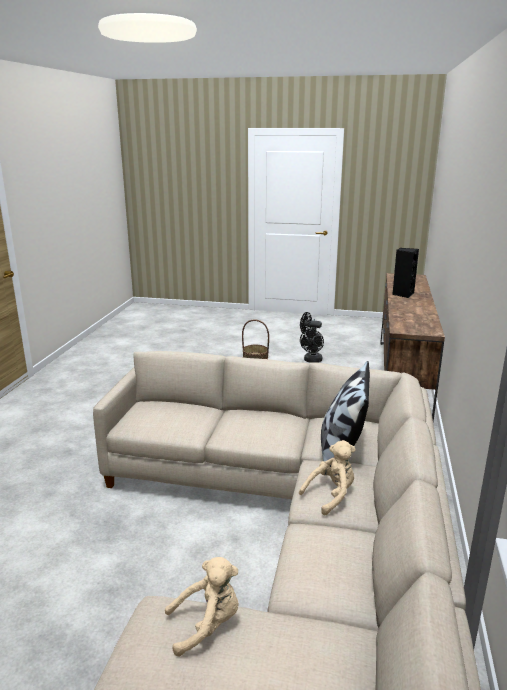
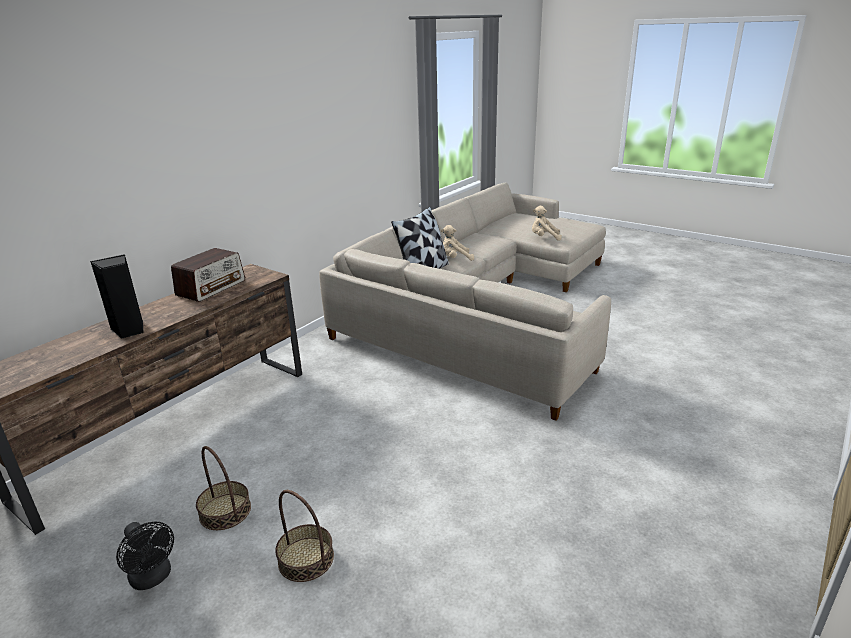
camera: 155 degrees left, 5 degrees up
black fan [300,329,324,363] -> basket [196,446,251,530]
none -> radio [171,248,245,302]

